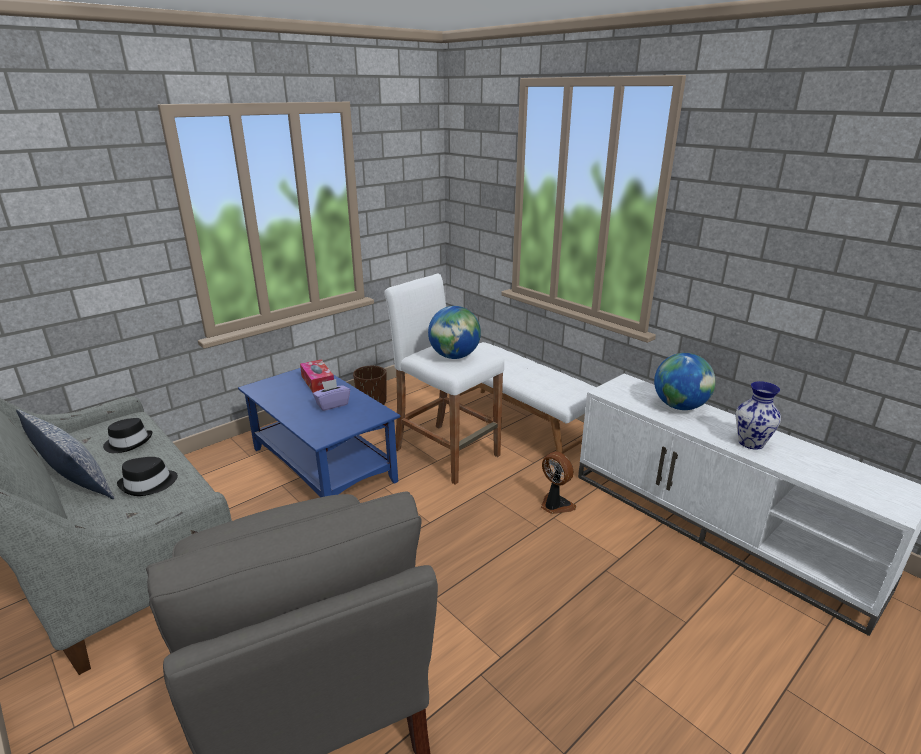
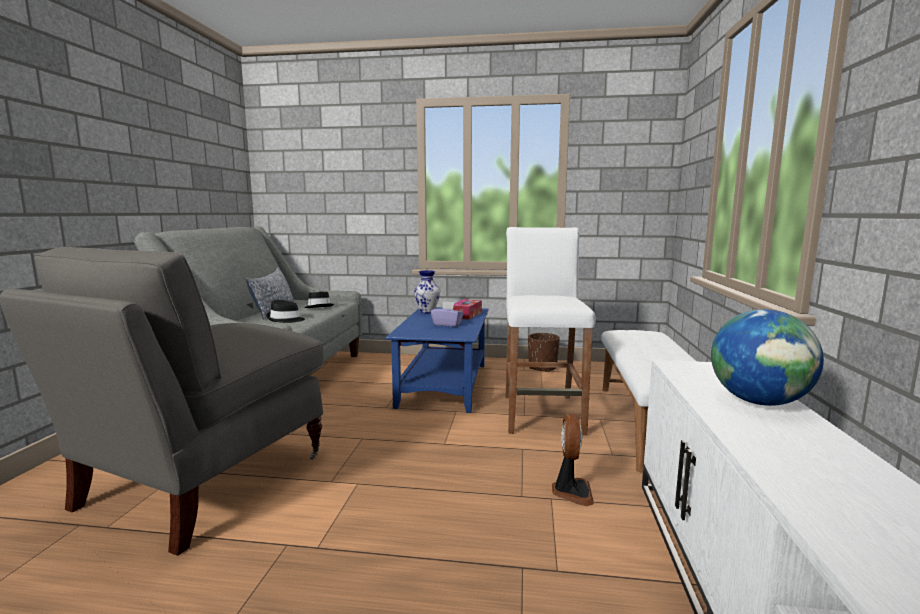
camera: 50 degrees right, 15 degrees down
globe [428,306,481,359] -> none
vase [736,381,781,450] -> vase moved to [414,270,440,313]

